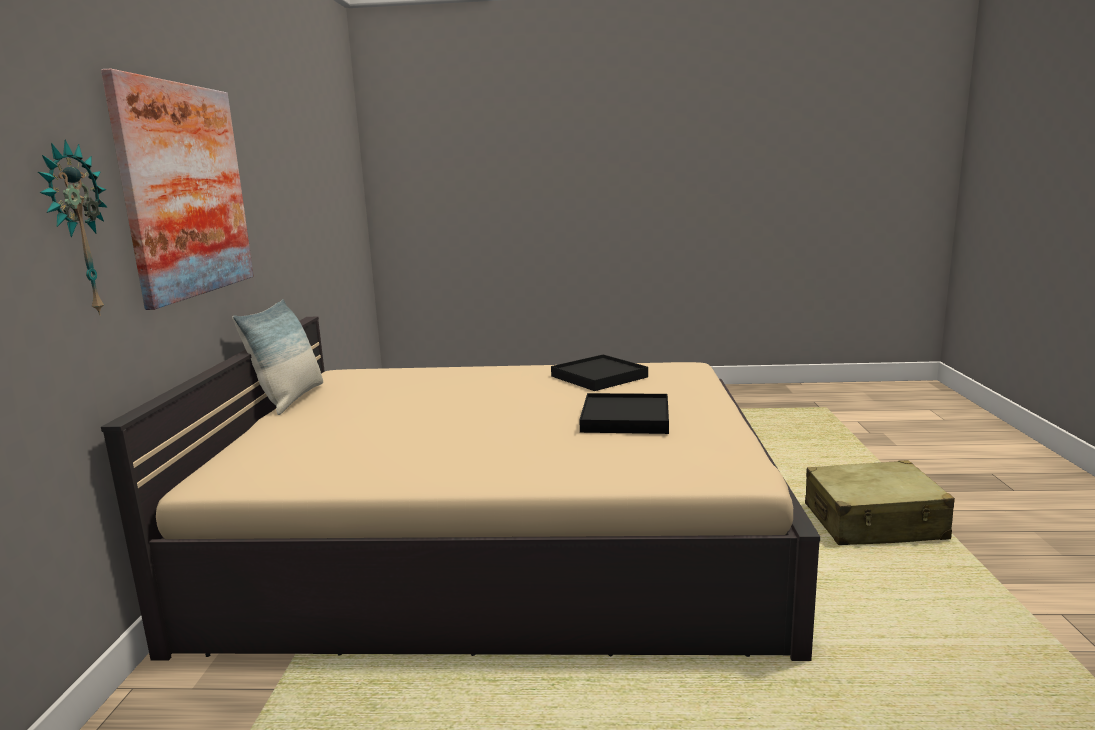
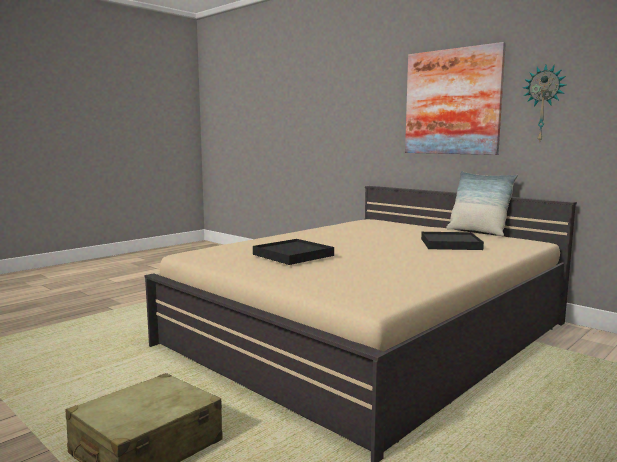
camera: 130 degrees right, 5 degrees down
wall clock [38,140,108,316] -> wall clock moved to [523,65,566,143]
black tray [551,354,648,391] -> black tray moved to [421,232,484,250]

